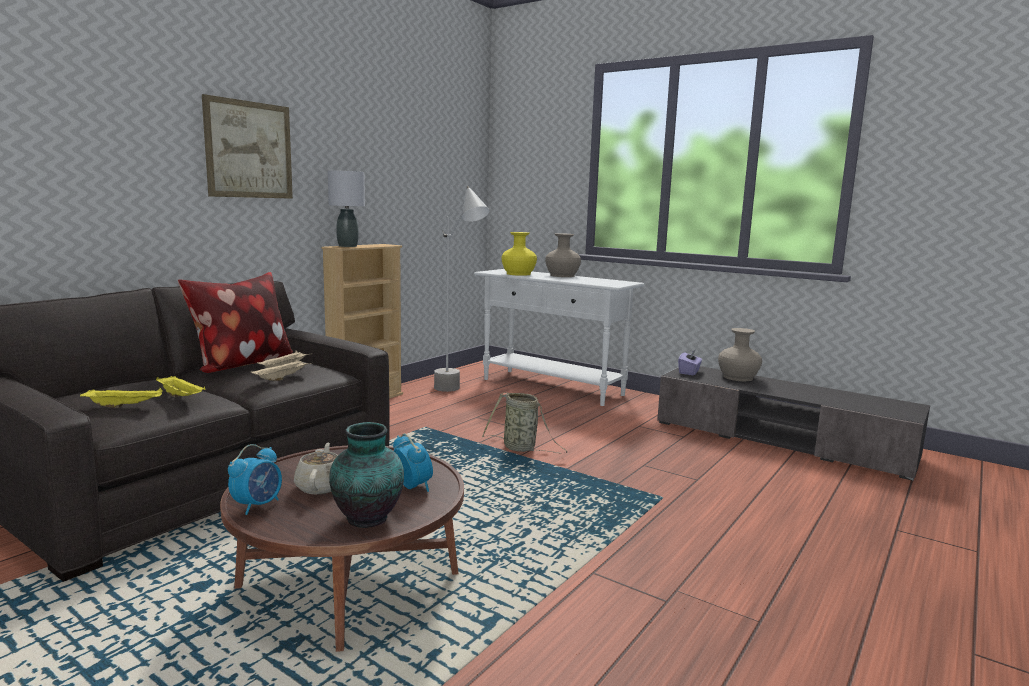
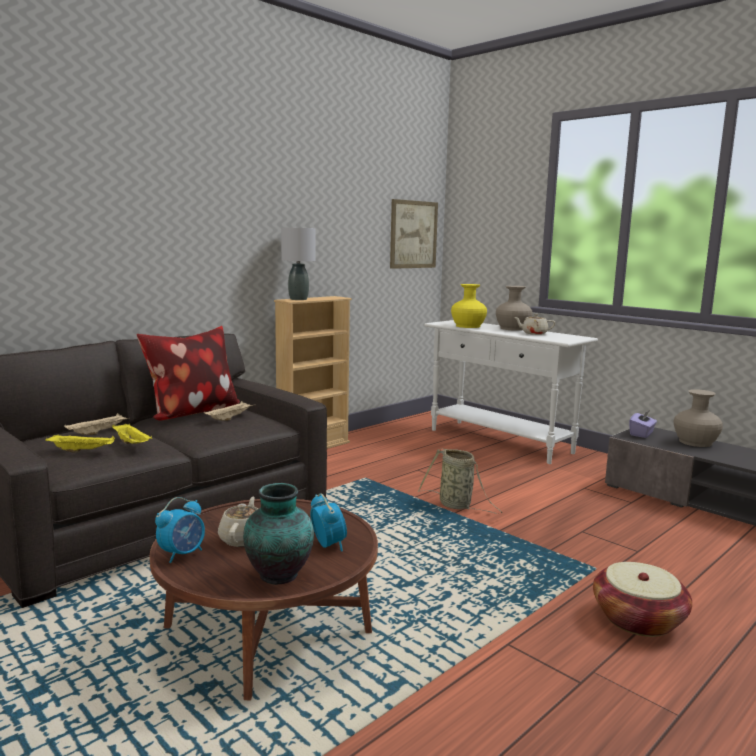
camera: 10 degrees right, 0 degrees up
picture [202,94,293,199] -> picture moved to [390,199,438,269]
beige tray [251,359,312,381] -> beige tray moved to [64,413,130,435]
grey floor lamp [434,186,490,392] -> none
none -> beige teapot [514,314,556,335]
none -> basket [593,562,692,637]

